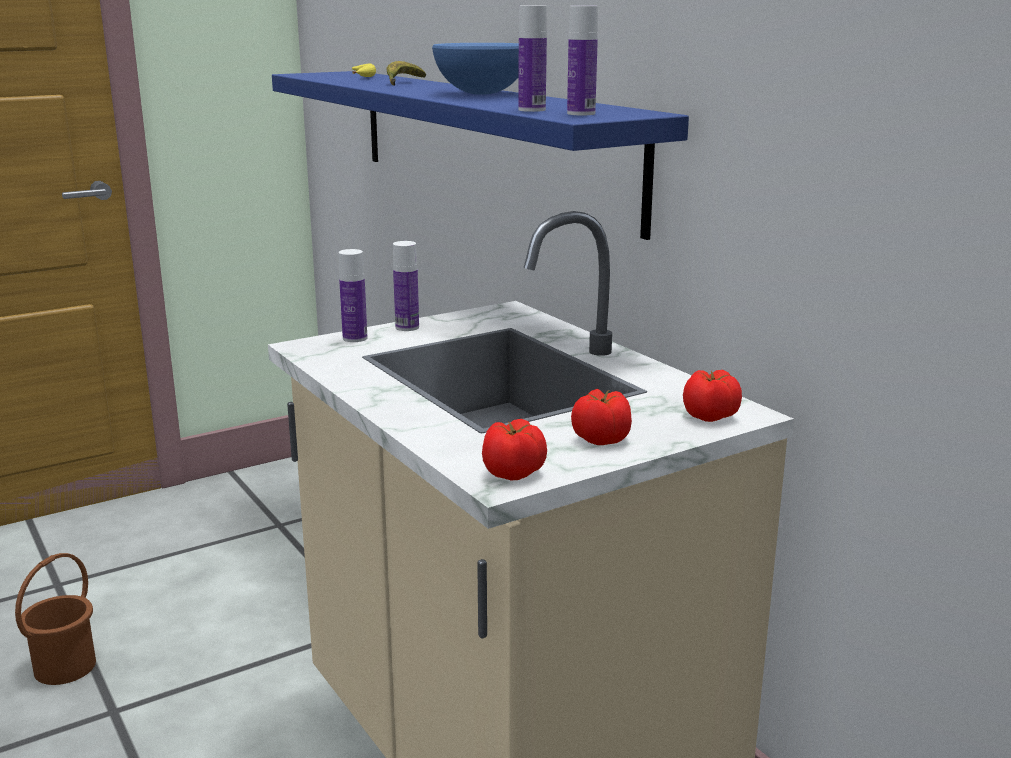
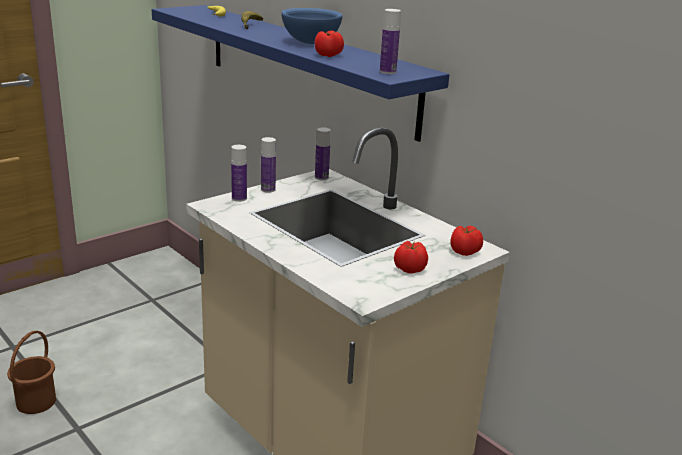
camera: 10 degrees left, 5 degrees up
tomato [482,419,547,480] -> tomato moved to [315,30,344,57]
bottle [518,5,547,112] -> bottle moved to [315,128,331,180]

